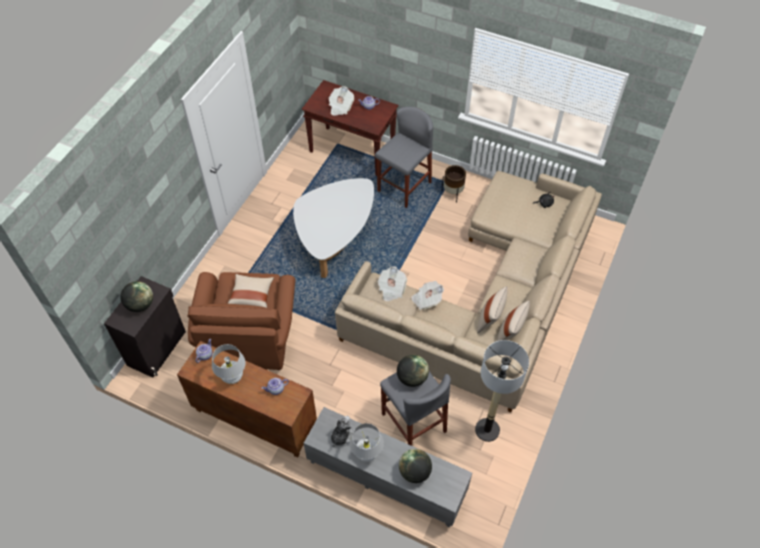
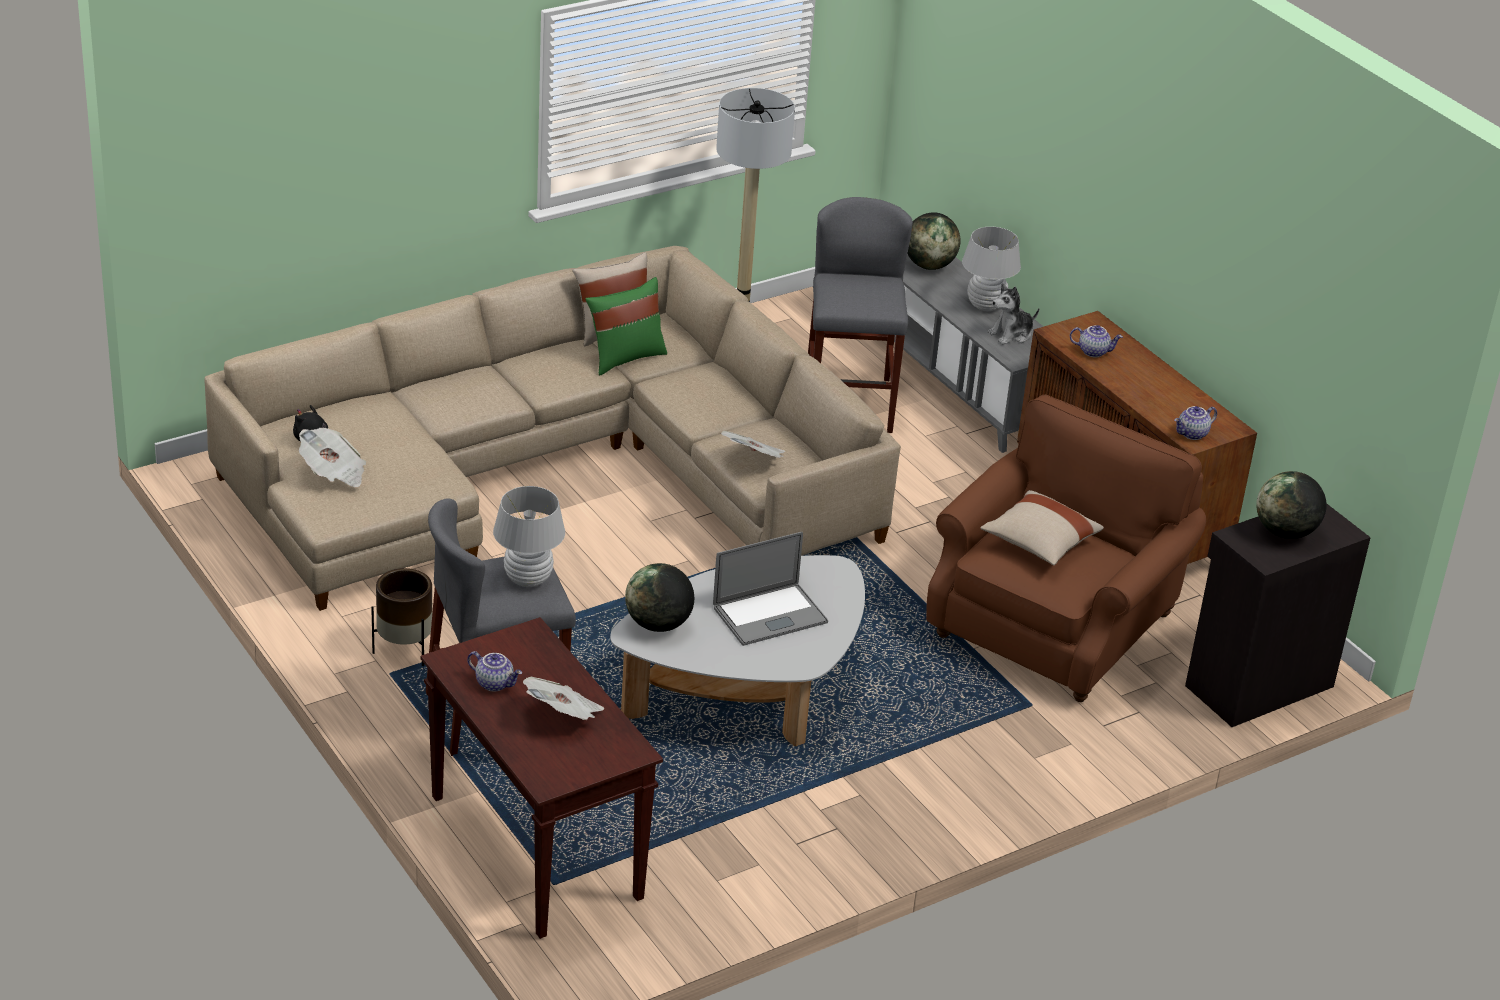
camera: 150 degrees left, 20 degrees down
white table lamp [212,344,246,384] -> white table lamp moved to [493,486,565,587]
globe [397,355,429,387] -> globe moved to [625,563,694,632]
newspaper [411,281,444,310] -> newspaper moved to [299,428,366,487]
beige pillow [477,286,508,334] -> green pillow [586,277,667,375]
none -> laptop [713,532,828,646]

